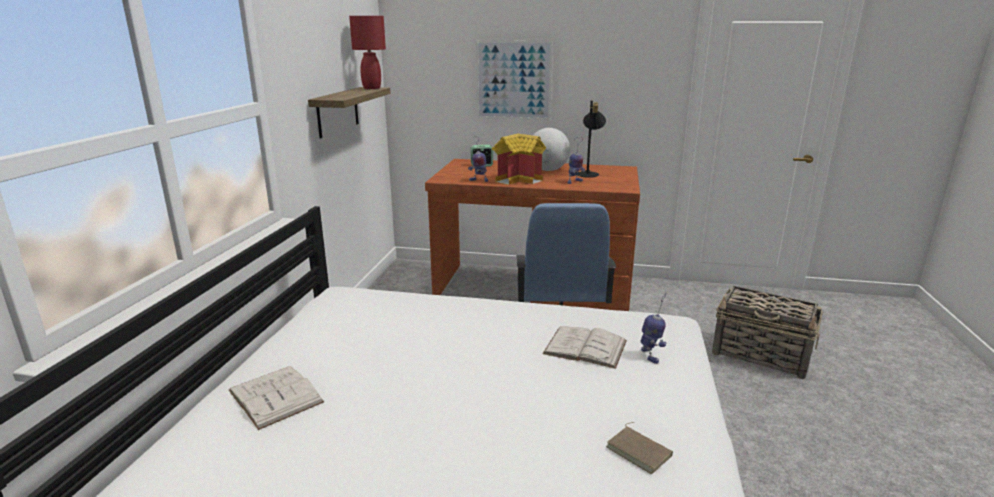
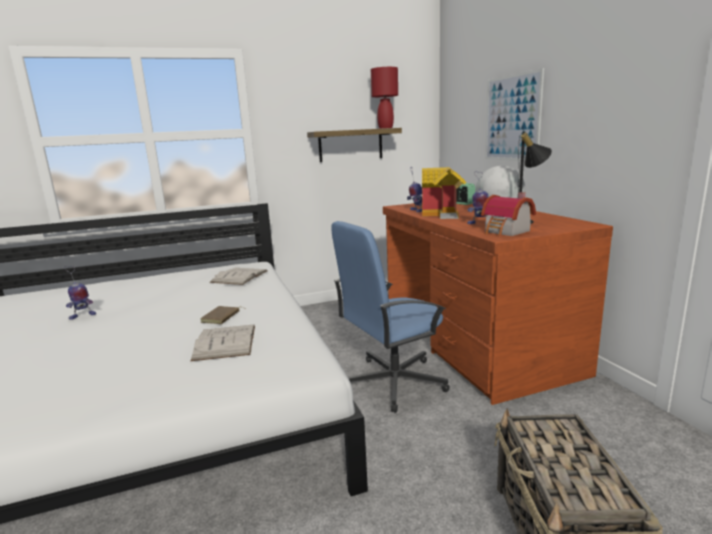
camera: 60 degrees right, 5 degrees down
white book [229,366,324,430] -> white book moved to [210,268,268,285]
brown book [606,422,673,474] -> brown book moved to [201,306,243,324]
toy robot [640,293,666,364] -> toy robot moved to [64,266,96,320]
none -> toy house [481,192,536,237]

